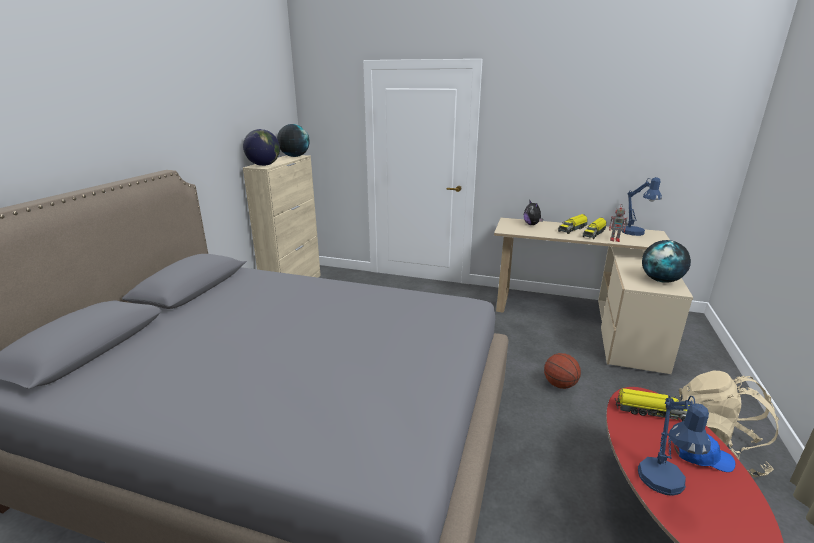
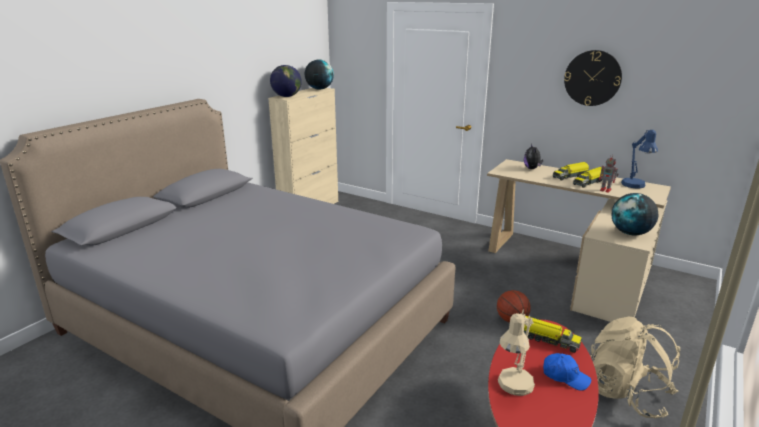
camera: 15 degrees right, 0 degrees up
blue table lamp [638,396,711,496] -> beige table lamp [498,310,535,396]
none -> wall clock [564,50,622,106]

